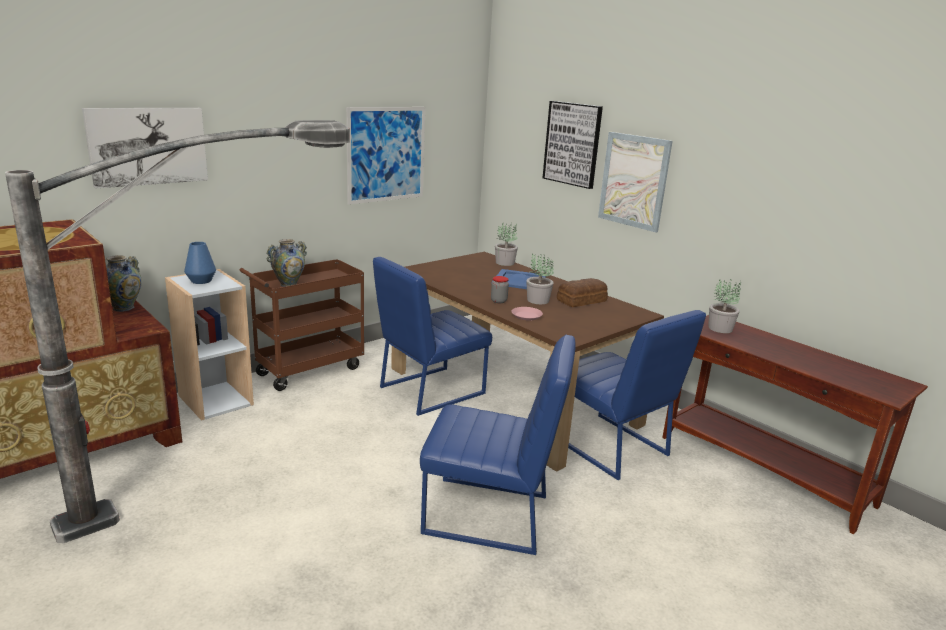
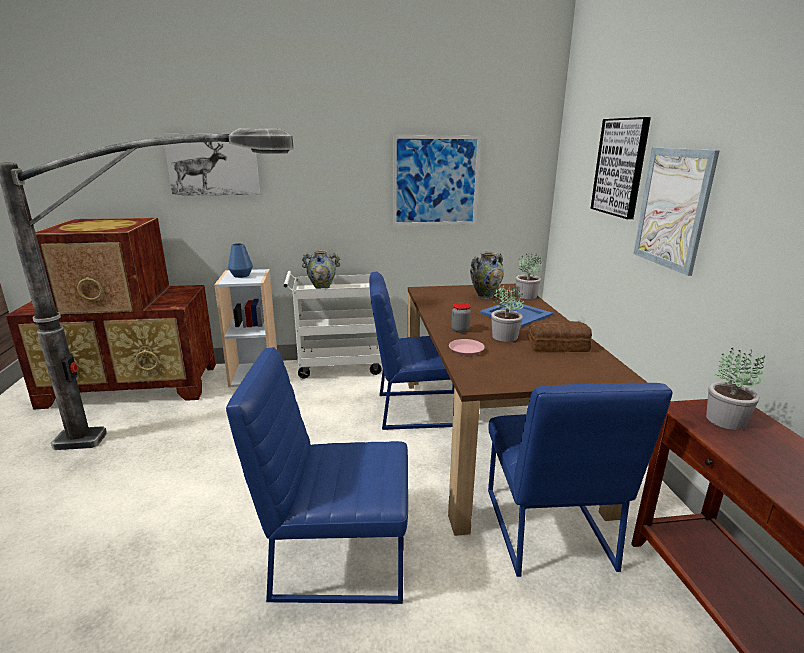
camera: 35 degrees right, 0 degrees up
vase [106,255,142,312] -> vase moved to [470,251,504,299]
brown cart [240,259,364,391] -> white cart [284,271,382,378]
blue chair [420,335,576,555] -> blue chair turned 135 degrees clockwise [226,348,408,604]

